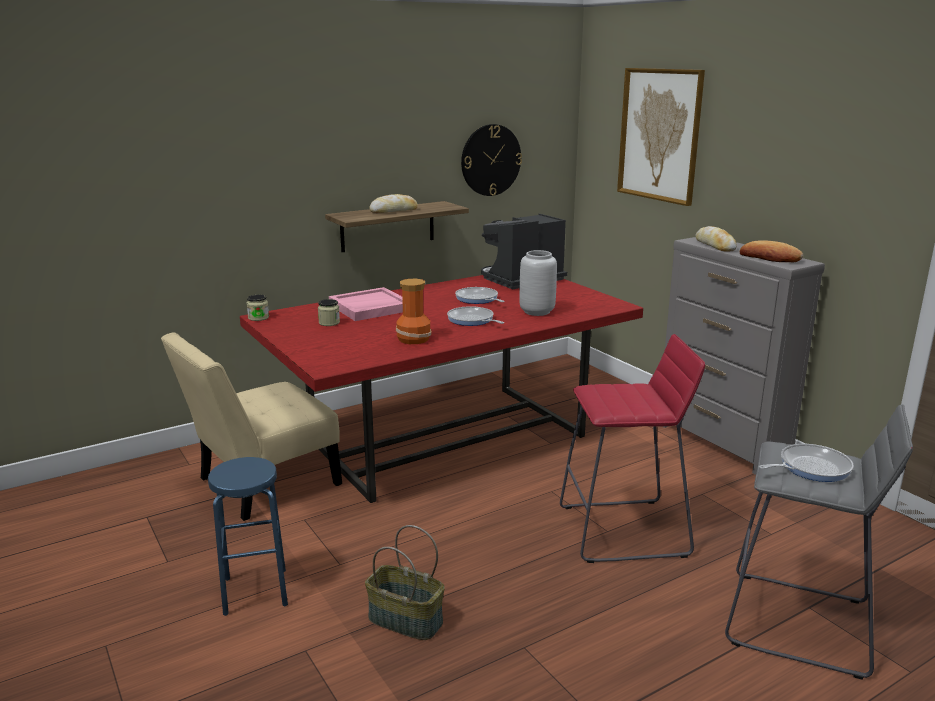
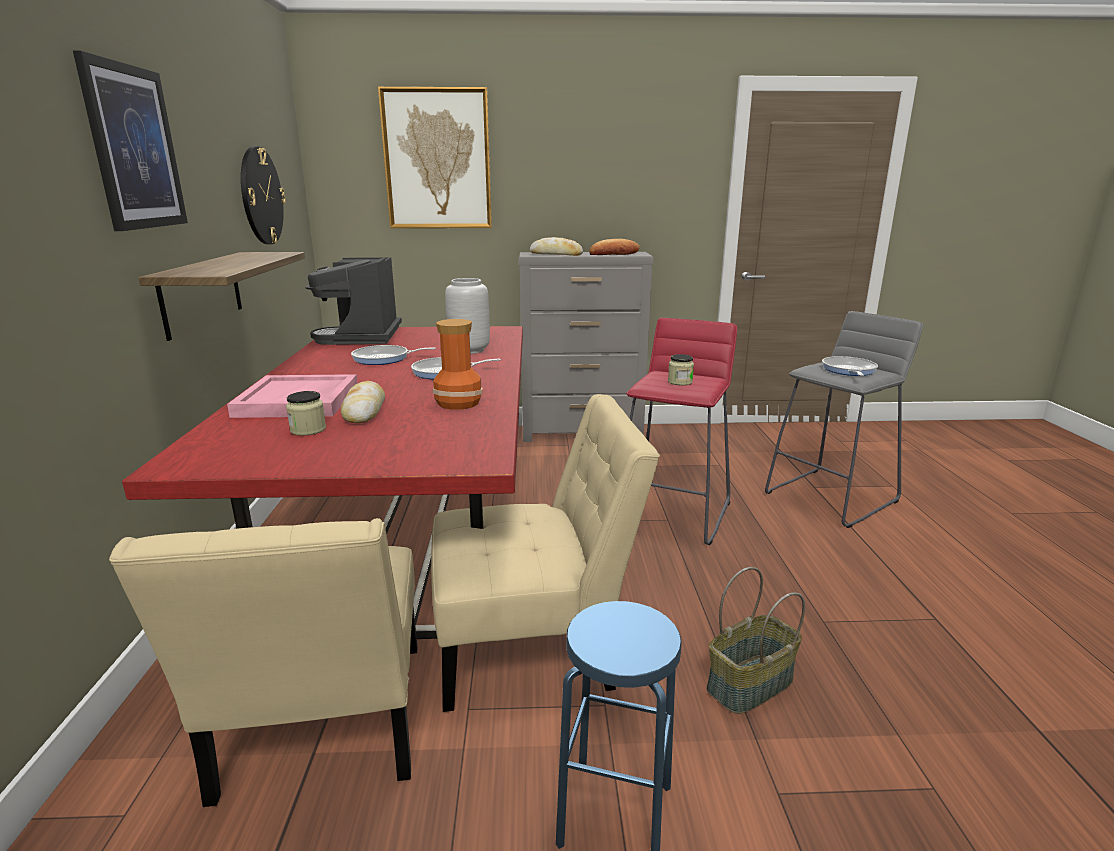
camera: 60 degrees left, 0 degrees up
jar [246,294,269,321] -> jar moved to [668,354,694,386]
bread [369,194,418,213] -> bread moved to [341,381,385,423]
none -> picture [73,51,188,231]
none -> beige chair [431,394,660,712]

